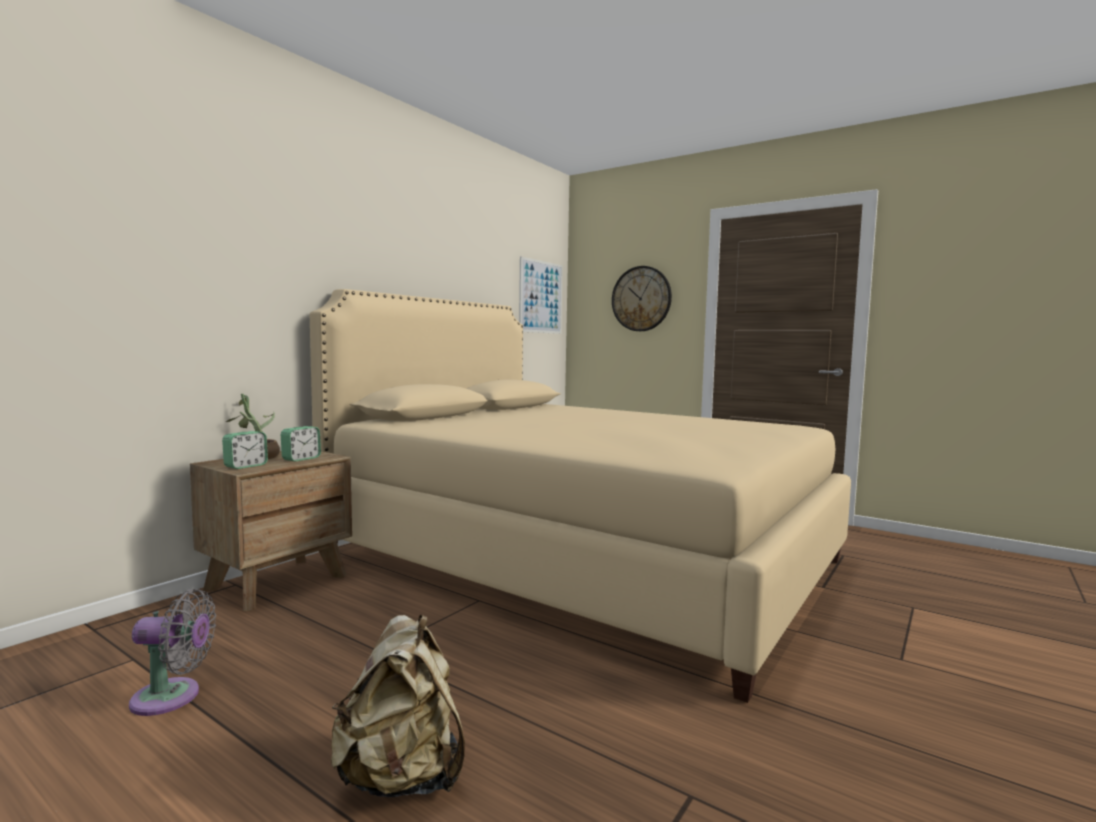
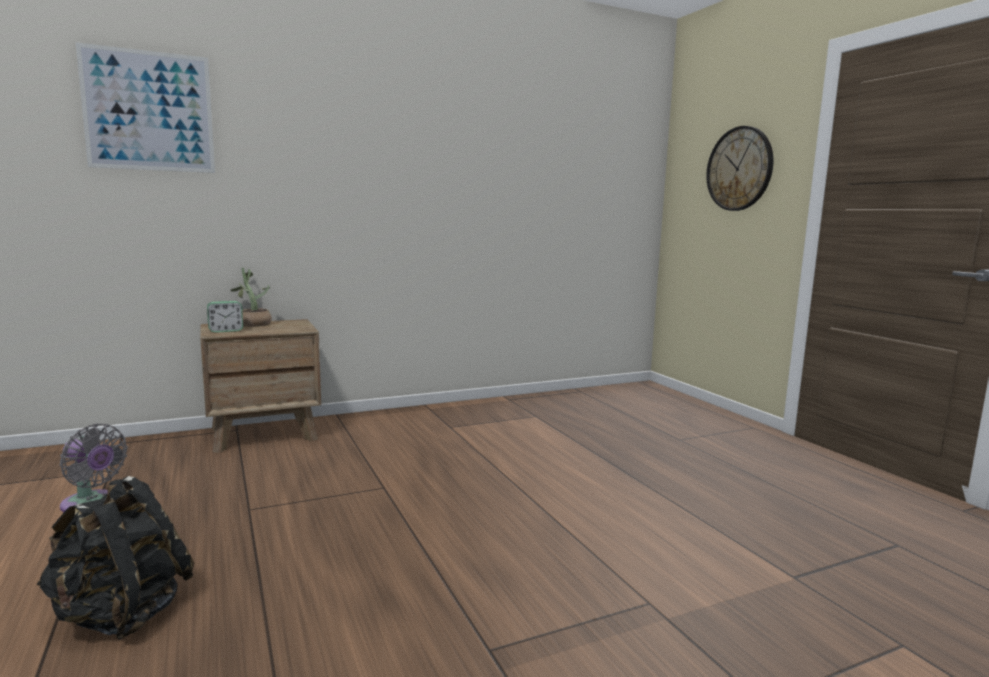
camera: 30 degrees right, 5 degrees up
alarm clock [281,426,321,462] -> none
beige bed [310,289,851,703] -> none
beige backpack [331,615,465,798] -> black backpack [37,476,194,640]
picture [519,257,563,334] -> picture moved to [76,42,215,173]

